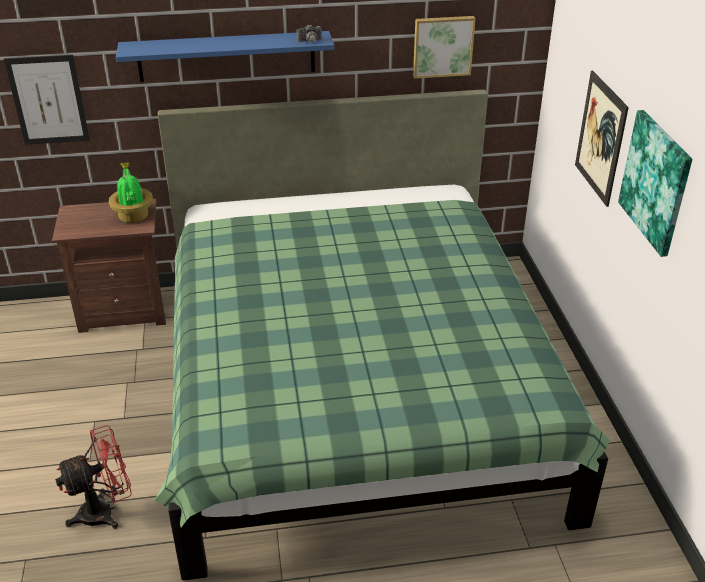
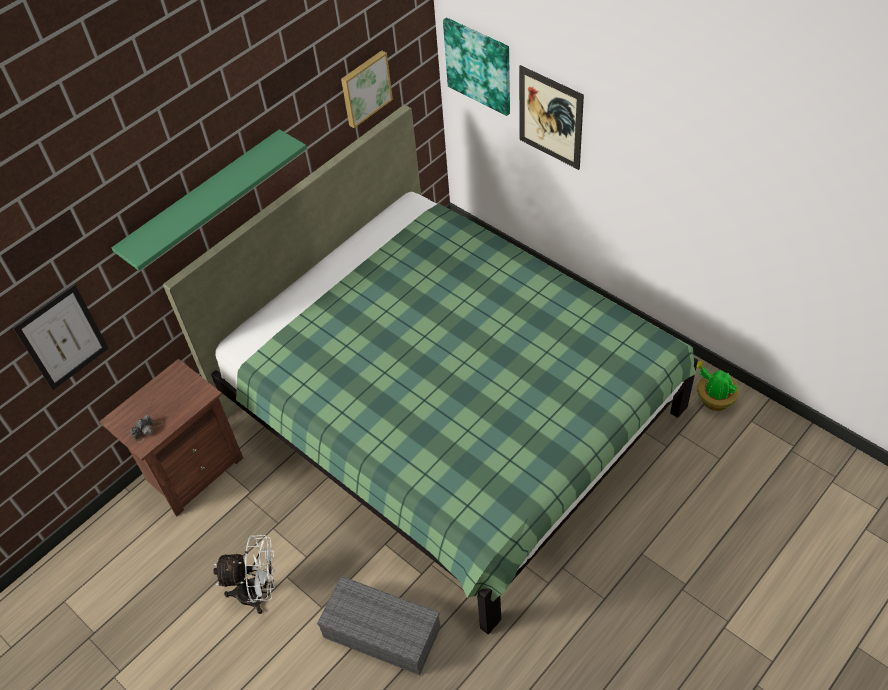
camera: 35 degrees left, 15 degrees up
red fan [55,425,132,529] -> grey storage box [317,576,441,675]
potted plant [109,162,153,223] -> potted plant moved to [697,361,739,411]
blue shelf [116,31,334,82] -> green shelf [111,129,307,271]
camera [297,25,329,44] -> camera moved to [130,415,163,443]
picture [618,110,692,257] -> picture moved to [443,17,510,116]
none -> white fan [213,535,275,614]

